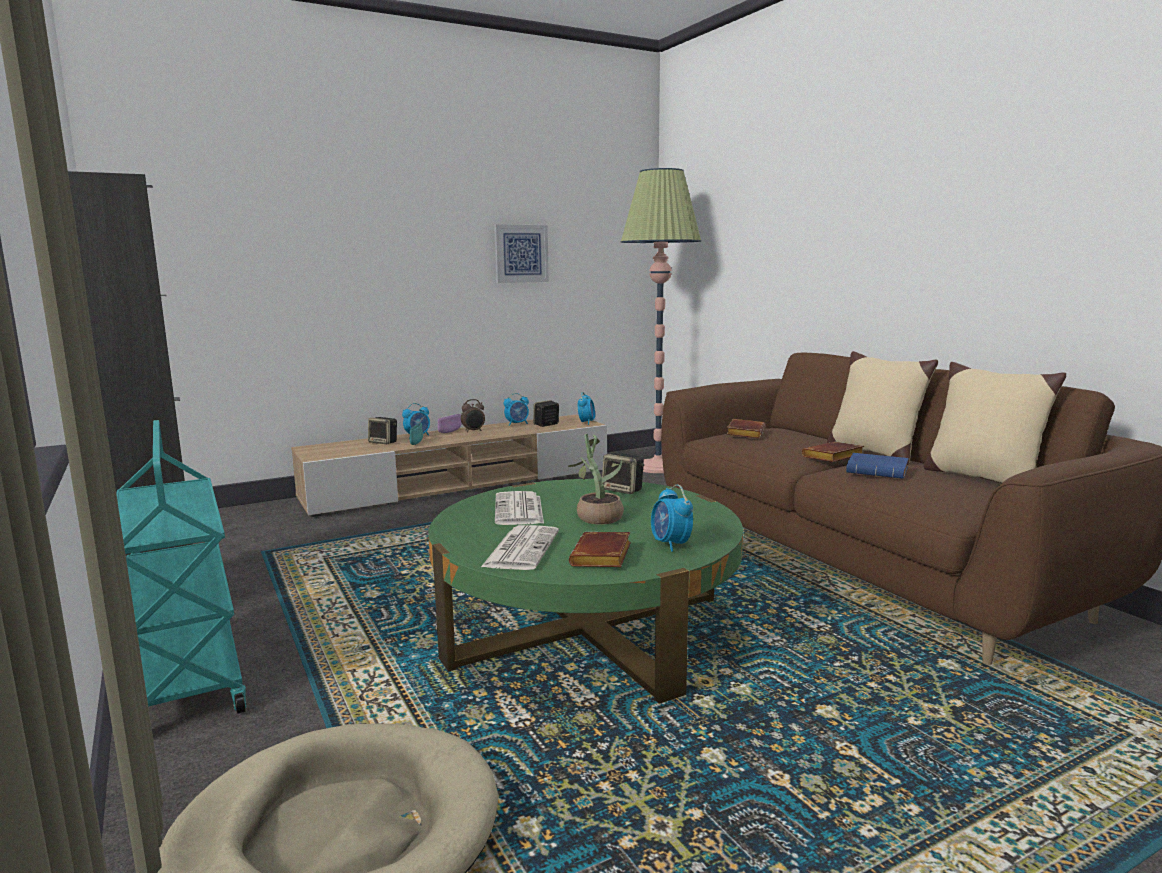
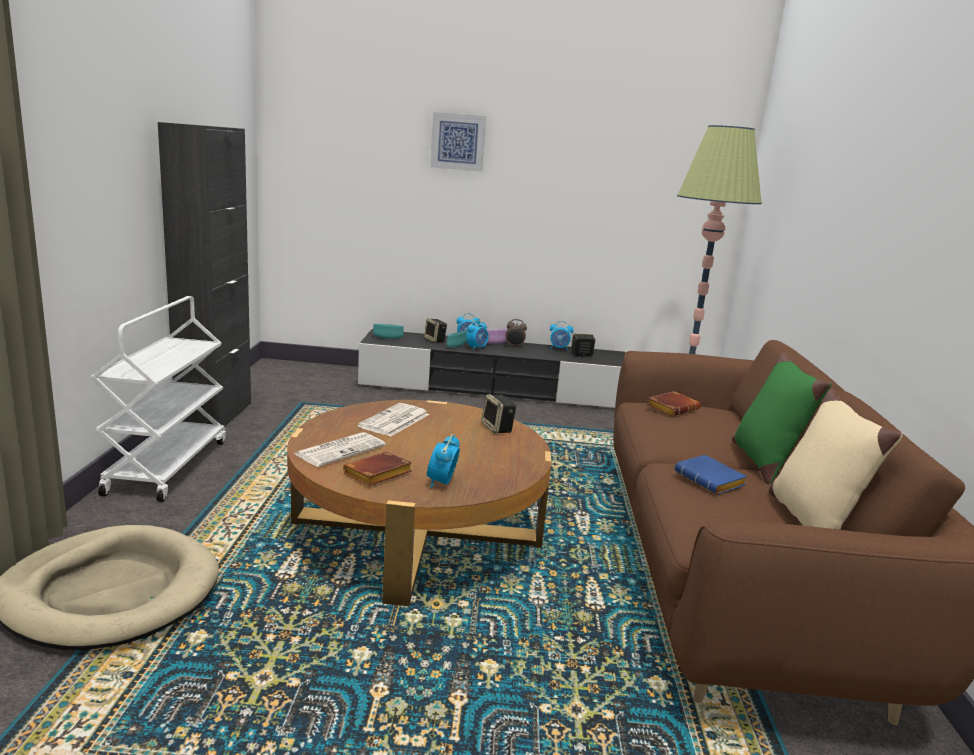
camera: 30 degrees right, 5 degrees up
turquoise cart [116,420,247,714] -> white cart [91,296,226,502]
beige tv stand [291,415,607,517] -> black tv stand [358,329,625,408]
green coffee table [428,479,743,704] -> brown coffee table [287,400,552,606]
picture [494,224,549,283] -> picture moved to [430,112,486,172]
potted plant [568,434,624,525] -> none
alarm clock [578,392,595,425] -> alarm clock moved to [466,319,488,350]
brown book [802,442,864,462] -> none
beige pillow [827,351,938,465] -> green pillow [732,352,832,484]
none -> turquoise bowl [373,324,404,339]

